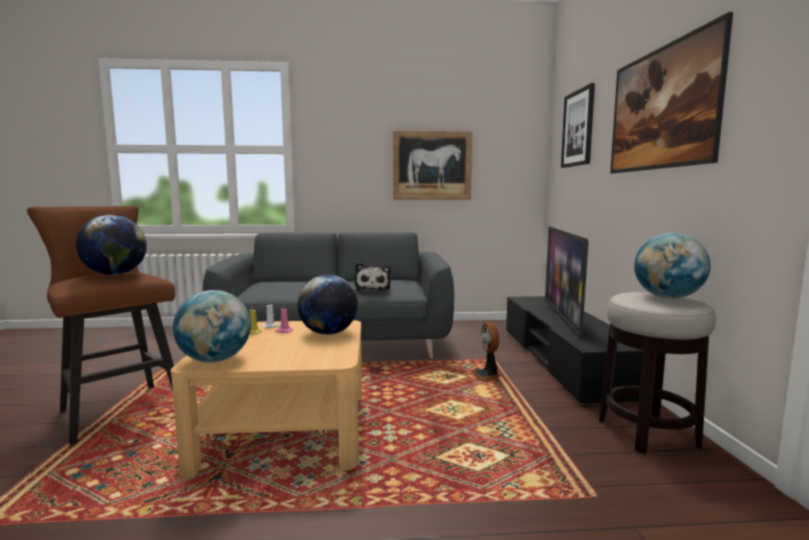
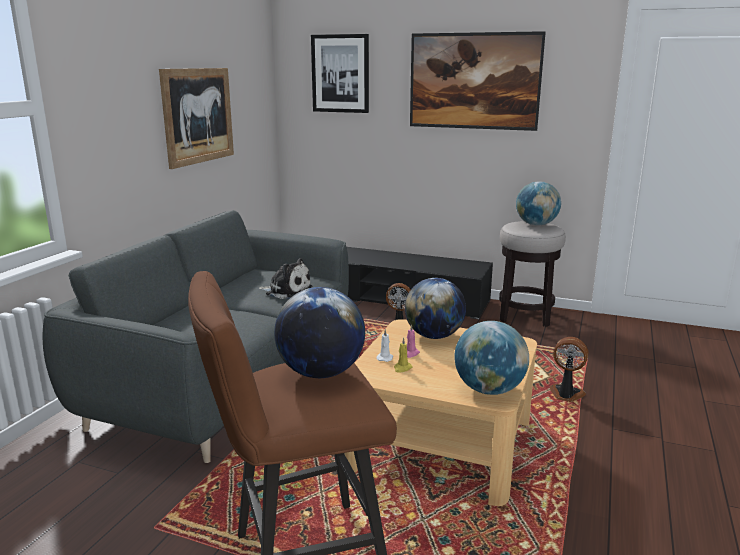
camera: 65 degrees left, 10 degrees up
television [545,226,589,339] -> none
none -> fan [550,337,589,402]

